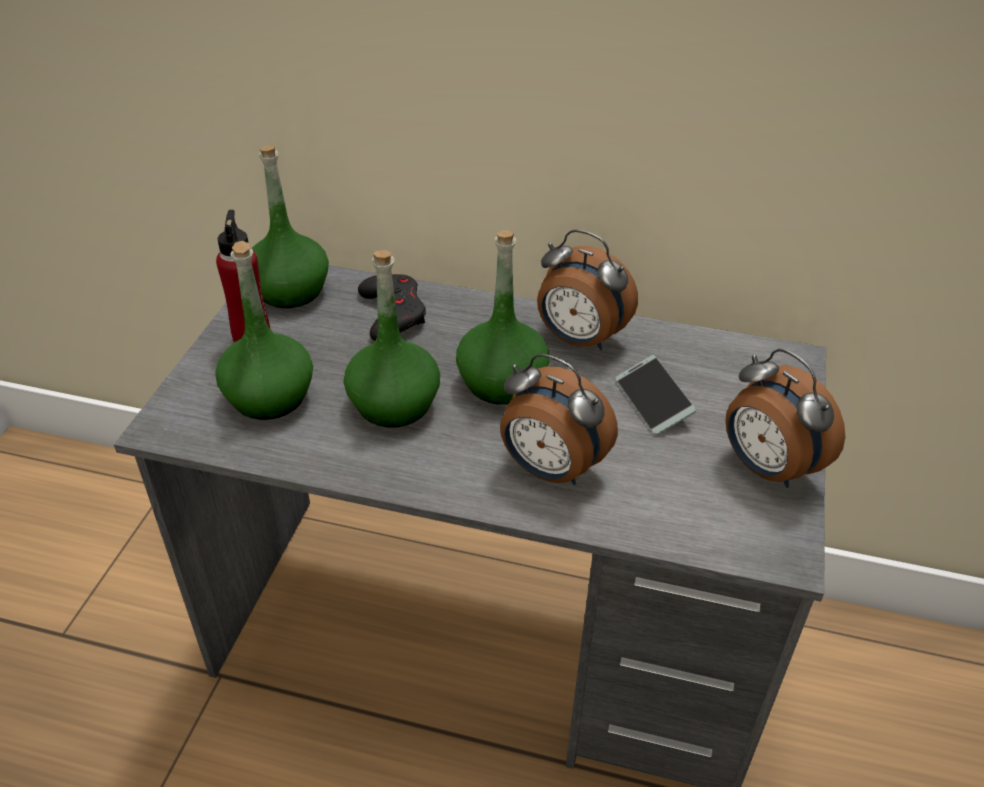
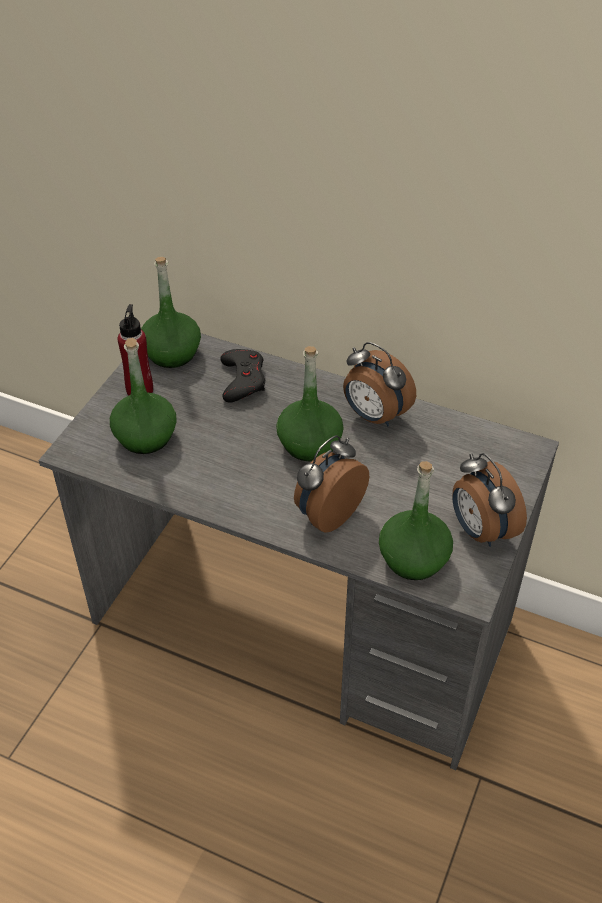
camera: 10 degrees right, 5 degrees up
green bottle [344,250,440,427] -> green bottle moved to [379,461,453,580]
alarm clock [500,354,618,485] -> alarm clock turned 90 degrees clockwise [294,435,369,533]
phone [616,355,696,435] -> none

